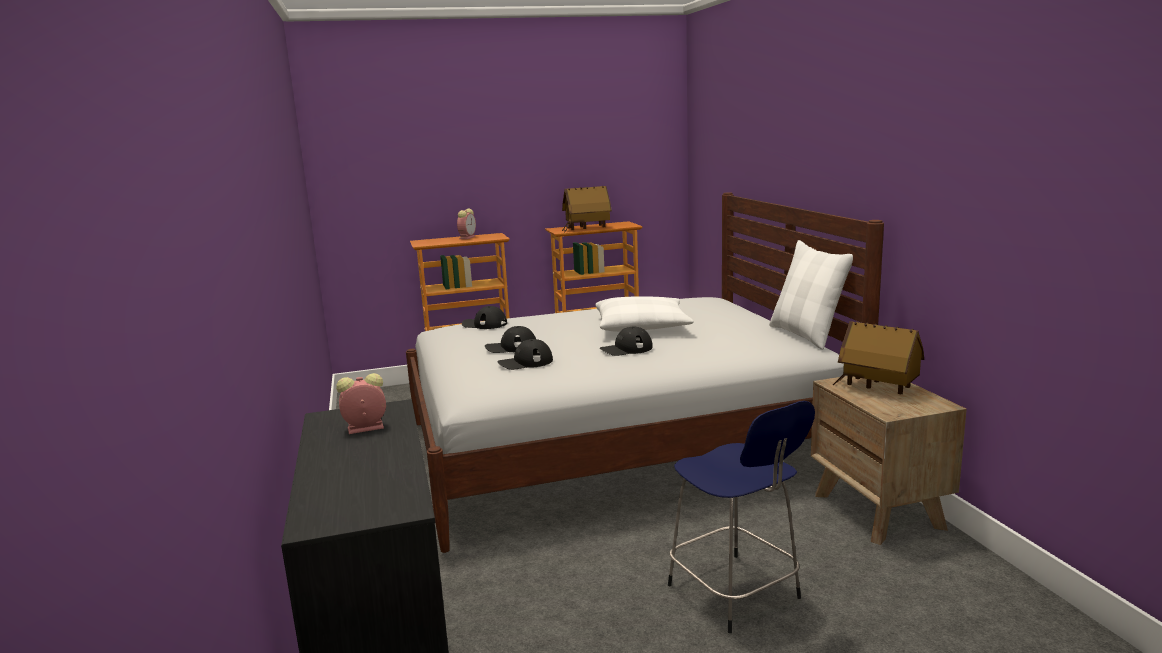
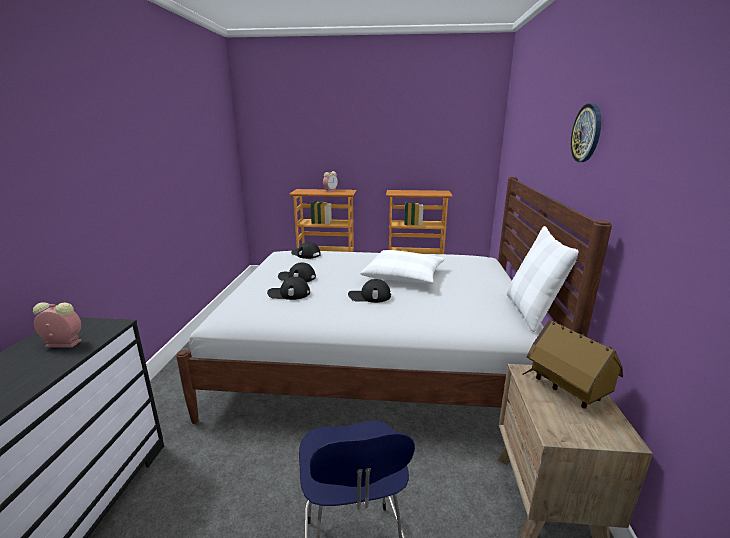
camera: 20 degrees right, 5 degrees up
toy house [562,186,612,232] -> none
none -> wall clock [571,103,601,162]

